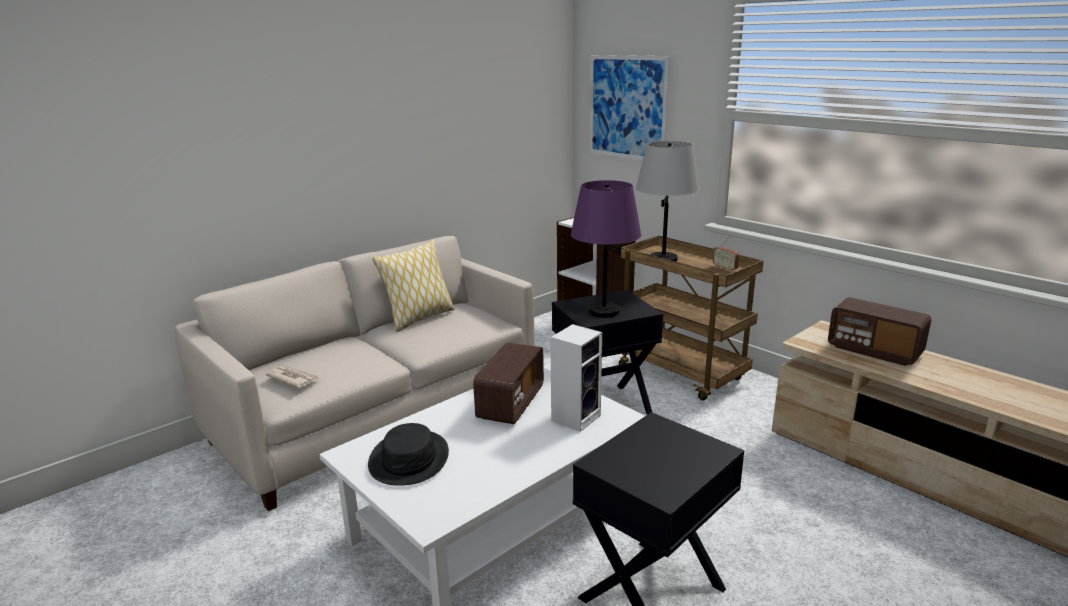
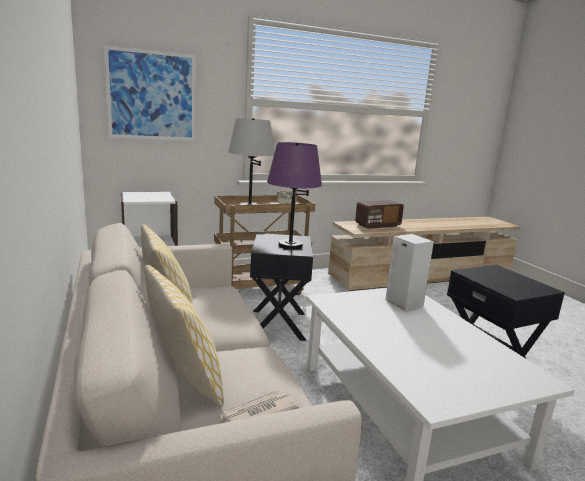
camera: 70 degrees left, 5 degrees down
black hat [368,423,449,486] -> none
radio [473,343,544,424] -> none
none -> pillow [144,265,224,407]

